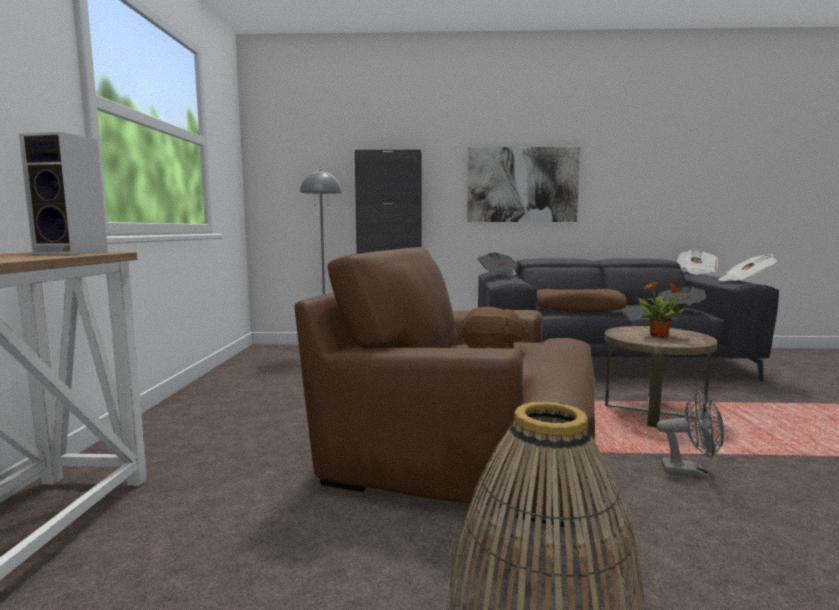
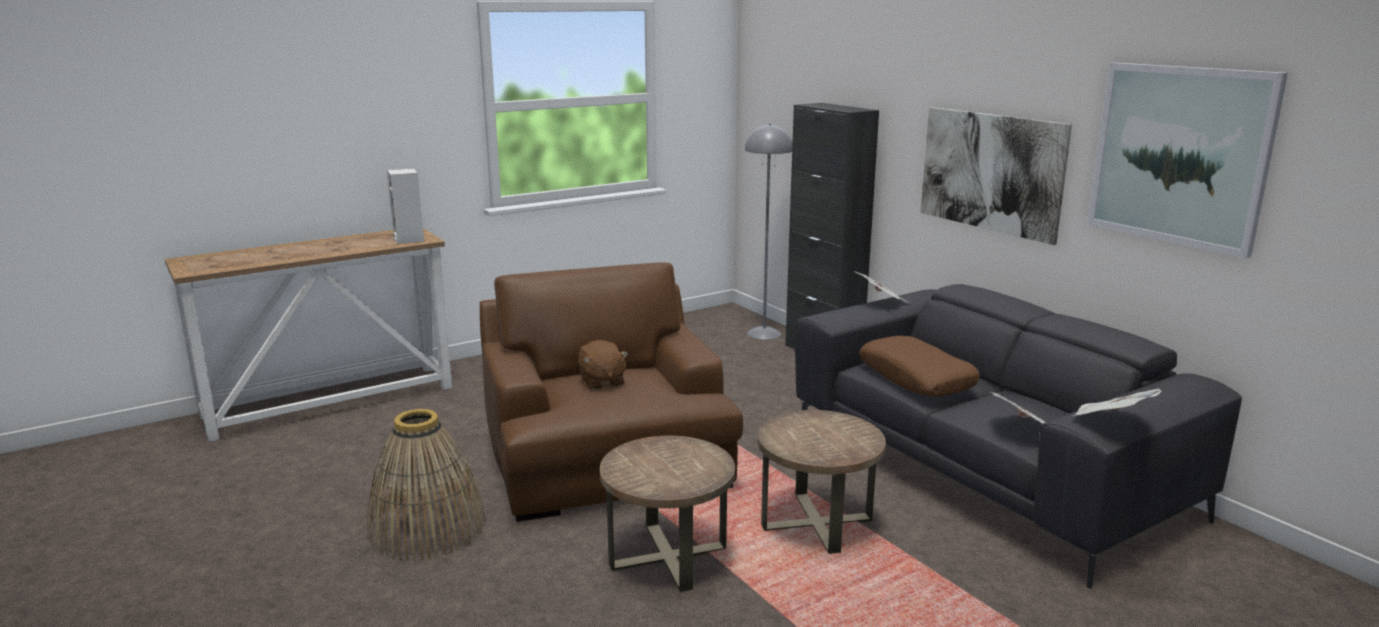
camera: 55 degrees right, 10 degrees up
potted plant [637,282,688,338] -> none
grey fan [657,391,724,477] -> brown side table [600,436,735,592]
newspaper [676,249,719,274] -> none
none -> picture [1087,63,1288,259]

